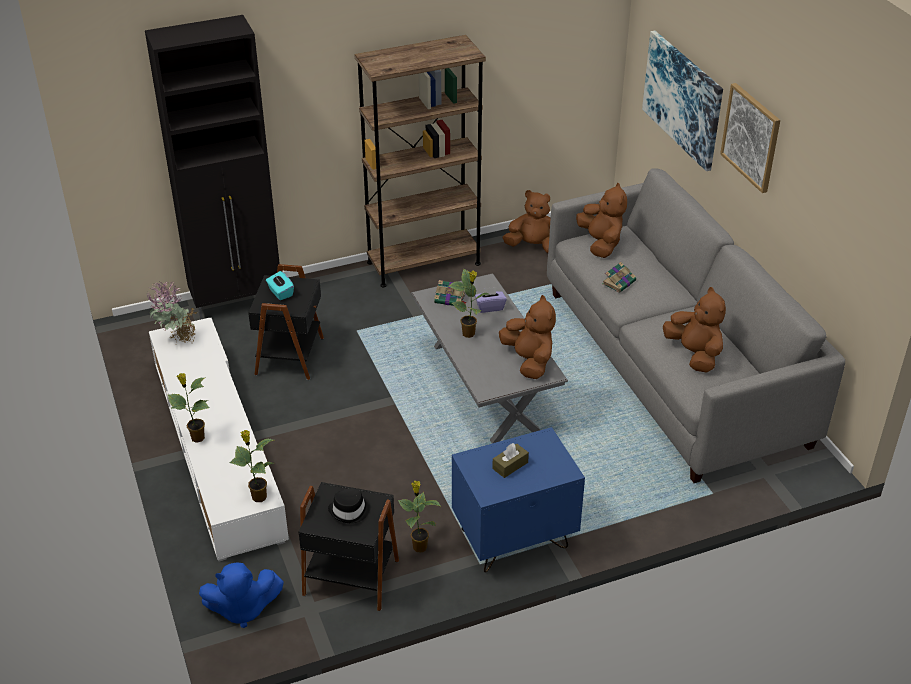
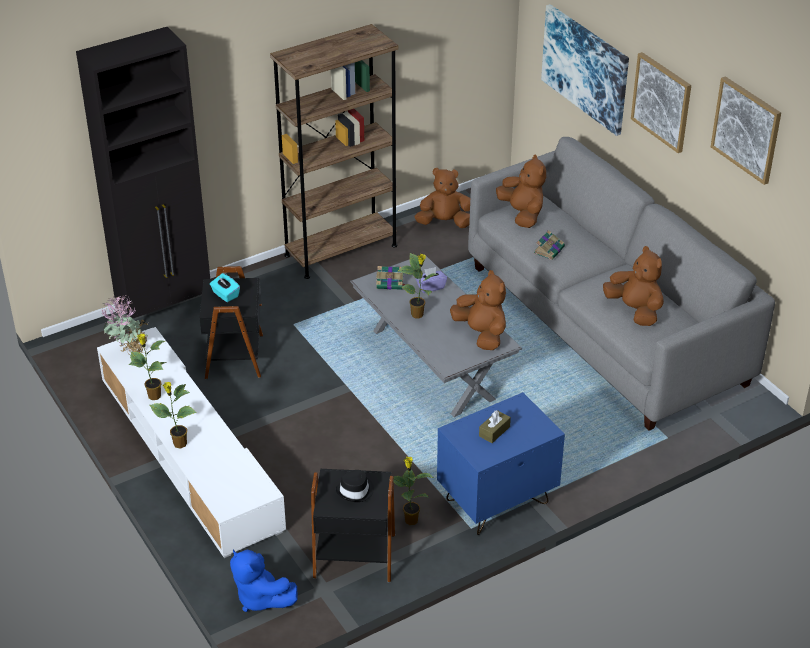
camera: 10 degrees left, 0 degrees up
blue plush toy [199,562,284,628] -> blue plush toy turned 60 degrees clockwise [230,550,297,612]
potted plant [230,430,274,502] -> potted plant moved to [129,333,167,400]
none -> picture [711,76,781,185]

